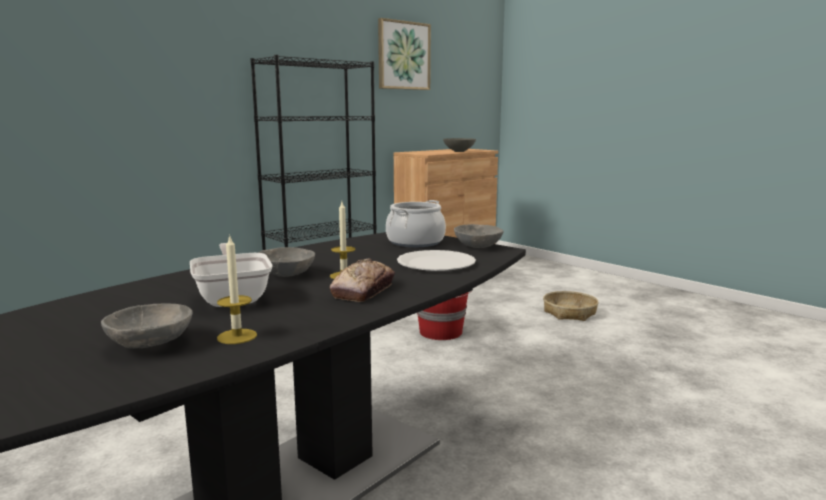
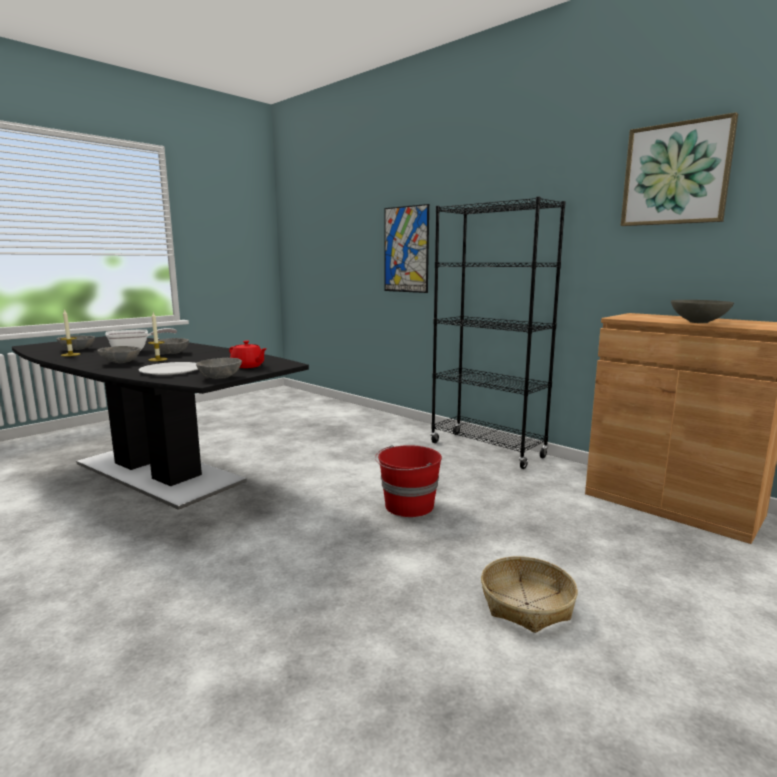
camera: 85 degrees right, 0 degrees up
bread [330,259,395,302] -> grey bowl [97,346,140,364]
cooking pot [386,200,446,247] -> red teapot [229,340,267,368]
none -> picture [384,204,429,293]

